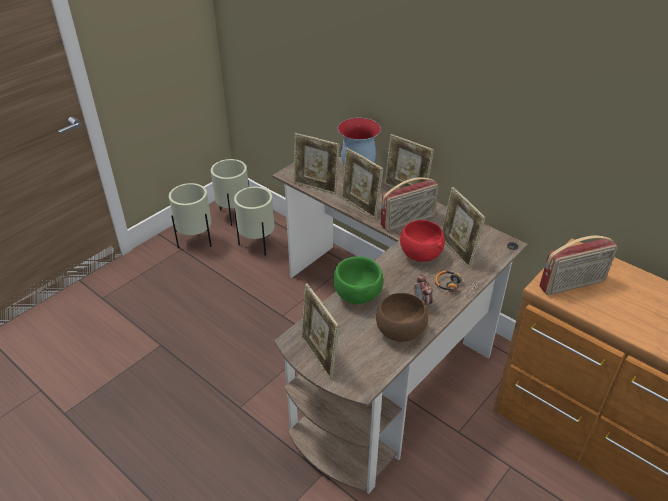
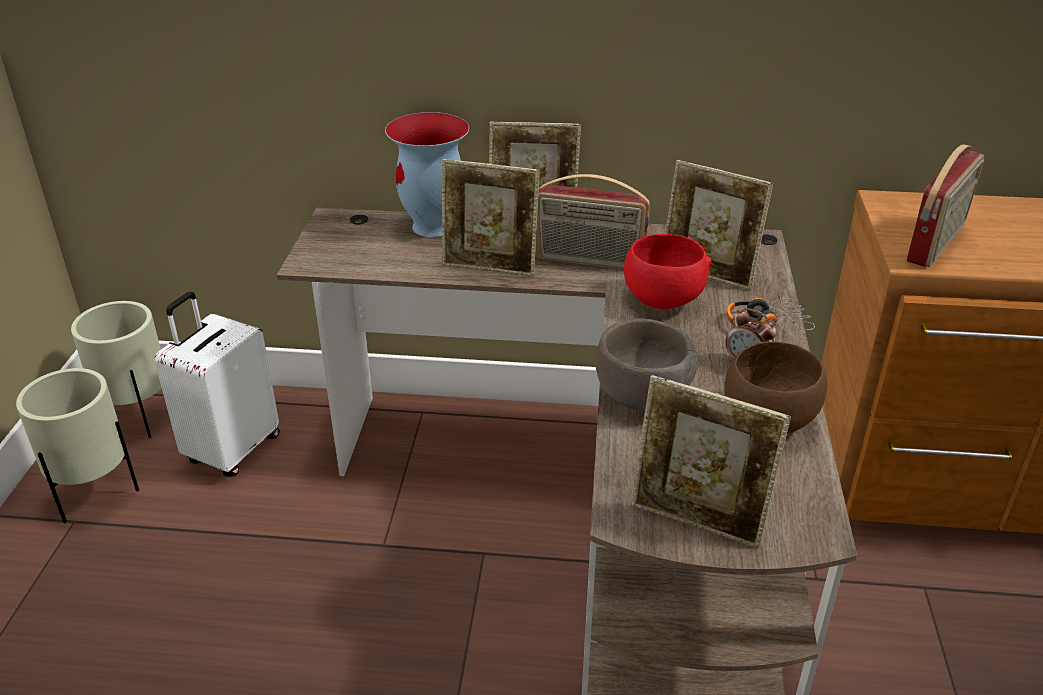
camera: 35 degrees left, 5 degrees down
beige planter [234,187,274,256] -> white suitcase [155,292,280,477]
picture frame [294,133,340,194] -> none
green bowl [334,256,383,304] -> brown bowl [596,318,698,411]
radio [381,177,439,231] -> radio turned 75 degrees clockwise [535,174,650,270]

